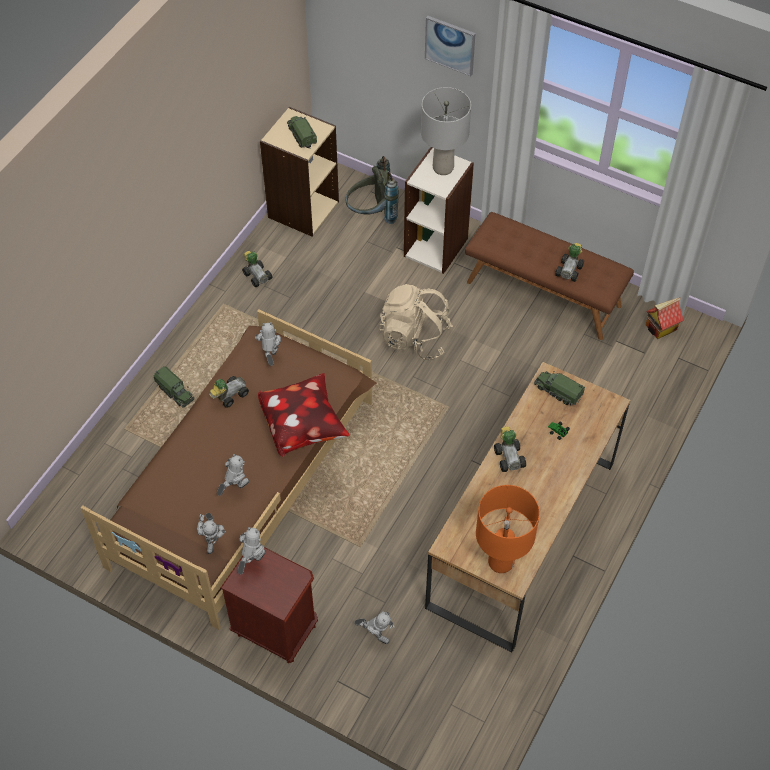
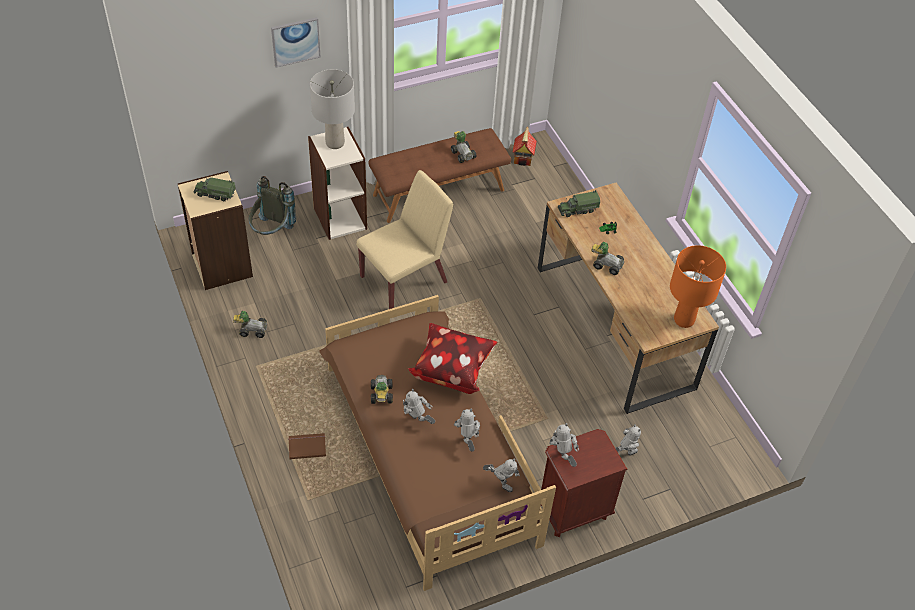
camera: 55 degrees left, 5 degrees down
toy truck [154,366,194,407] -> brown book [289,433,326,459]
toy robot [255,322,281,366] -> toy robot moved to [403,389,435,424]
beige backpack [379,284,453,360] -> beige chair [356,170,453,309]

